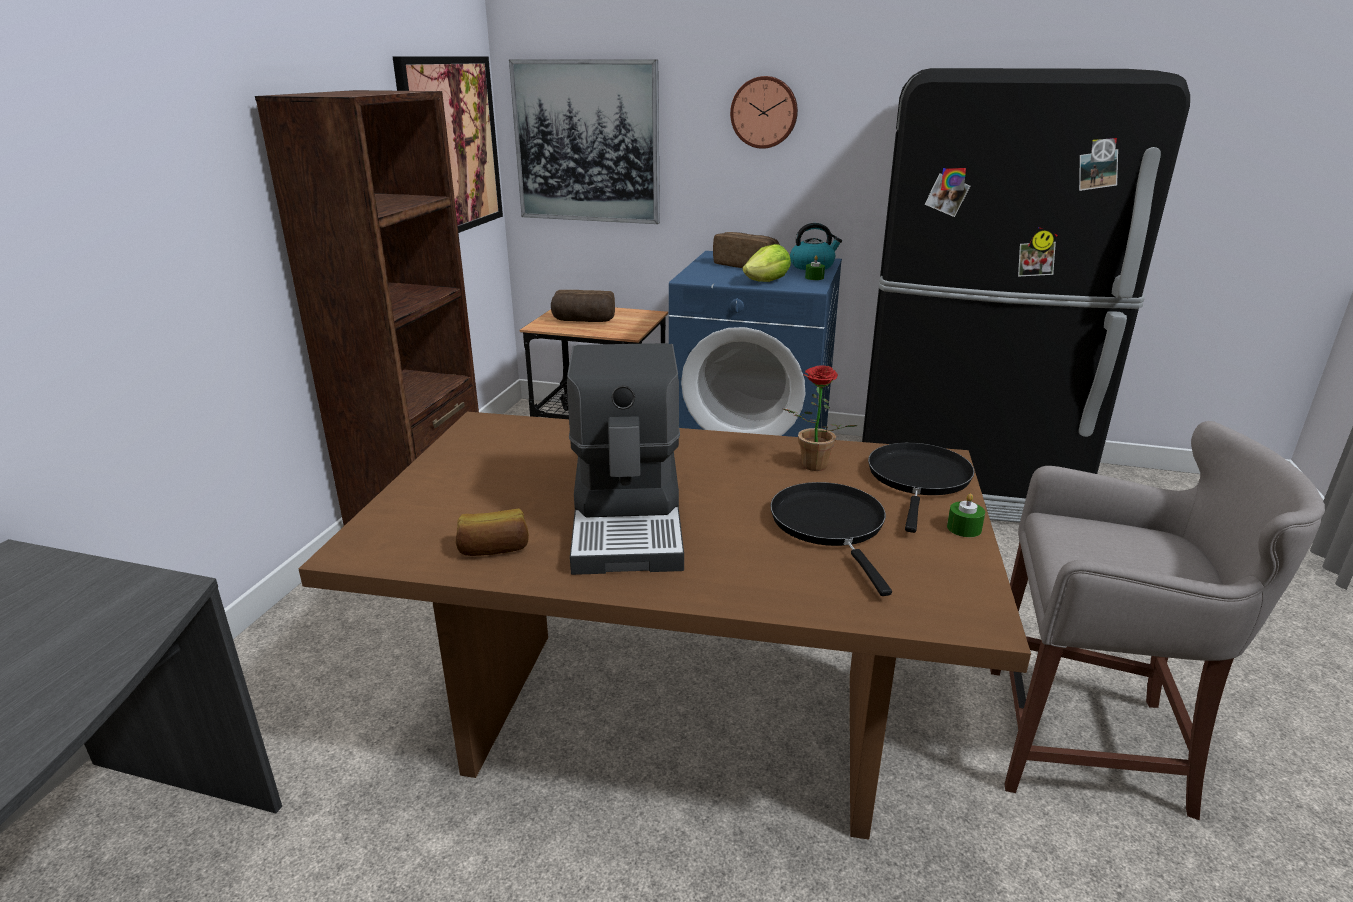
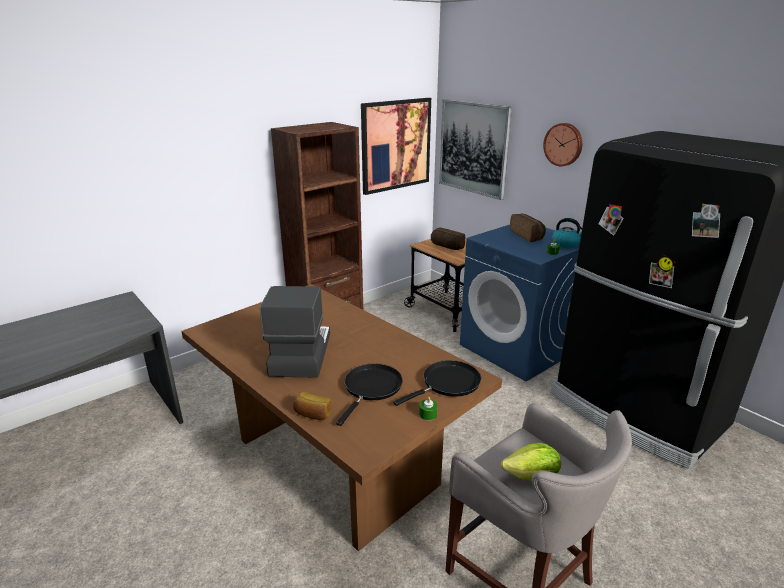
camera: 35 degrees right, 0 degrees up
bread [456,509,529,556] -> bread moved to [293,392,331,420]
coffee machine [567,343,684,575] -> coffee machine turned 150 degrees clockwise [260,286,330,378]
lettuce [742,244,791,282] -> lettuce moved to [501,443,561,481]
potted plant [783,365,858,471] -> none

